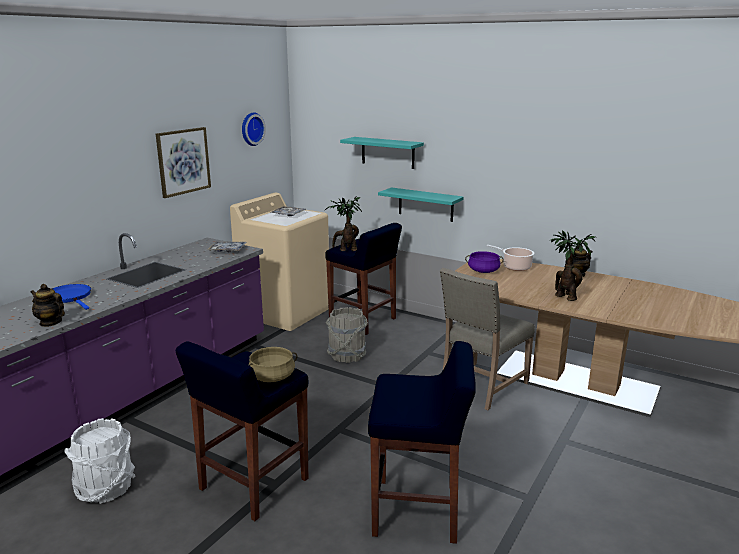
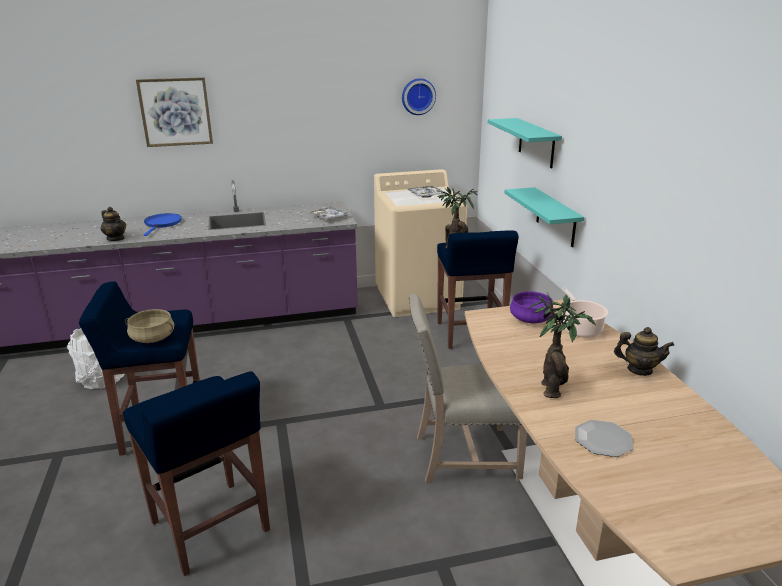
camera: 45 degrees right, 5 degrees up
teapot [30,284,65,327] -> teapot turned 150 degrees clockwise [100,207,126,241]
picture [156,127,211,198] -> picture moved to [136,77,213,147]
grey bucket [326,307,368,363] -> none
none -> plate [575,420,634,457]

